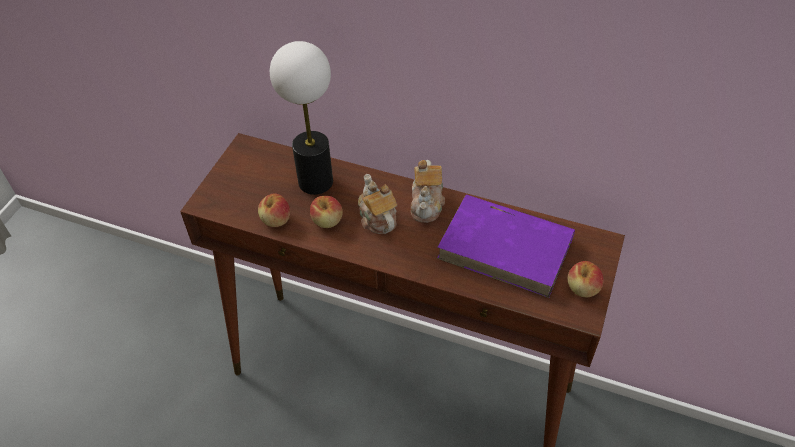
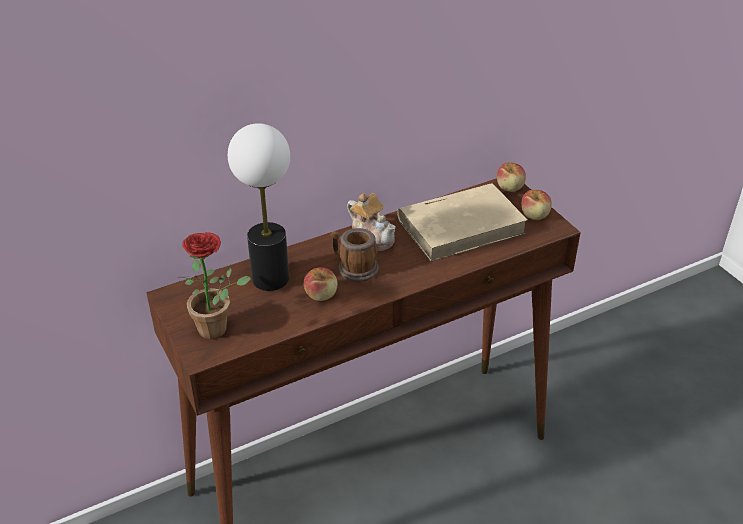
camera: 50 degrees left, 10 degrees down
apple [258,194,290,227] -> apple moved to [497,162,526,192]
teapot [358,174,397,234] -> mug [331,228,379,282]
purple book [437,195,575,298] -> beige book [397,183,528,262]
none -> potted plant [179,232,251,339]

